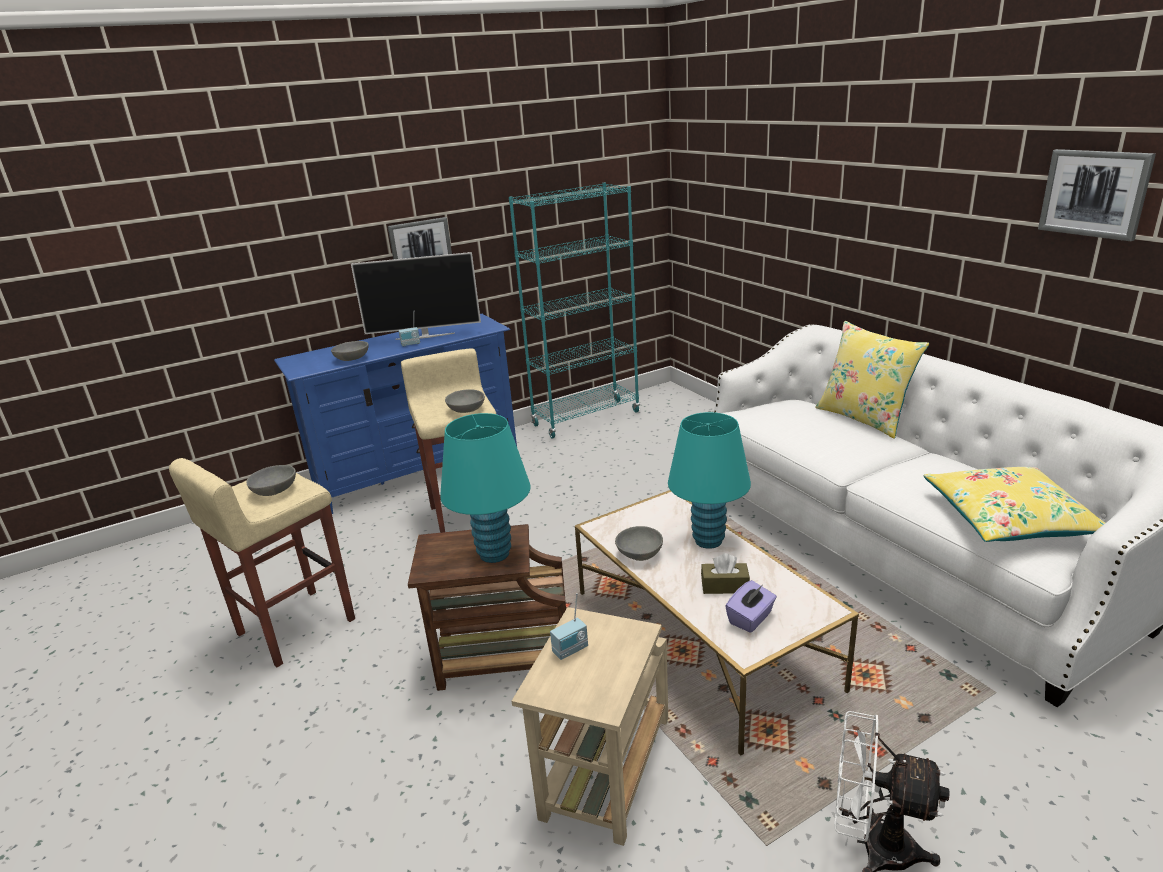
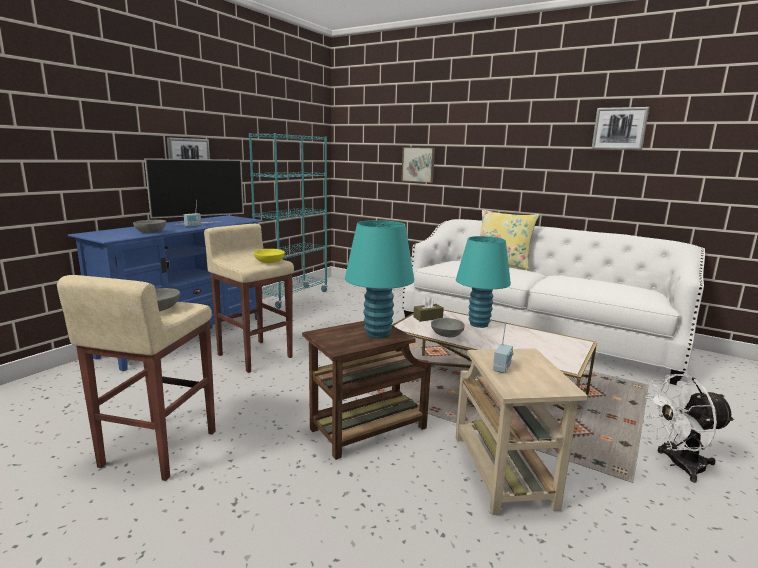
camera: 30 degrees left, 10 degrees down
grey bowl [445,389,485,413] -> yellow bowl [254,249,285,263]
brown tissue box [701,553,750,594] -> brown tissue box moved to [413,296,444,322]
purple tissue box [725,580,777,633] -> none
yellow pillow [924,467,1105,542] -> none
none -> picture [401,147,435,183]

